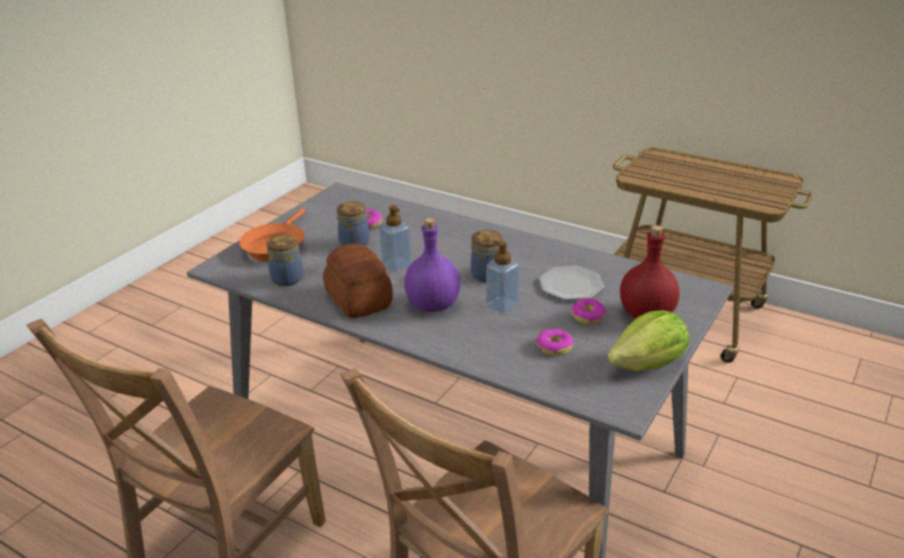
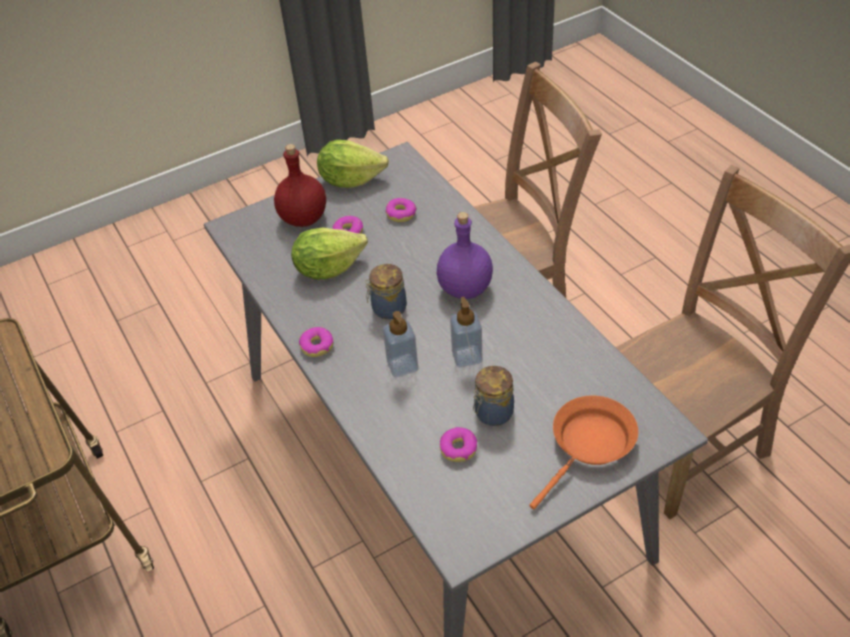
camera: 150 degrees left, 15 degrees up
jar [266,234,303,287] -> none
bread [323,243,393,318] -> none
soap dispenser [486,240,519,314] -> soap dispenser moved to [383,311,418,377]
plate [539,266,604,300] -> lettuce [291,228,368,280]
none -> donut [299,327,334,357]

